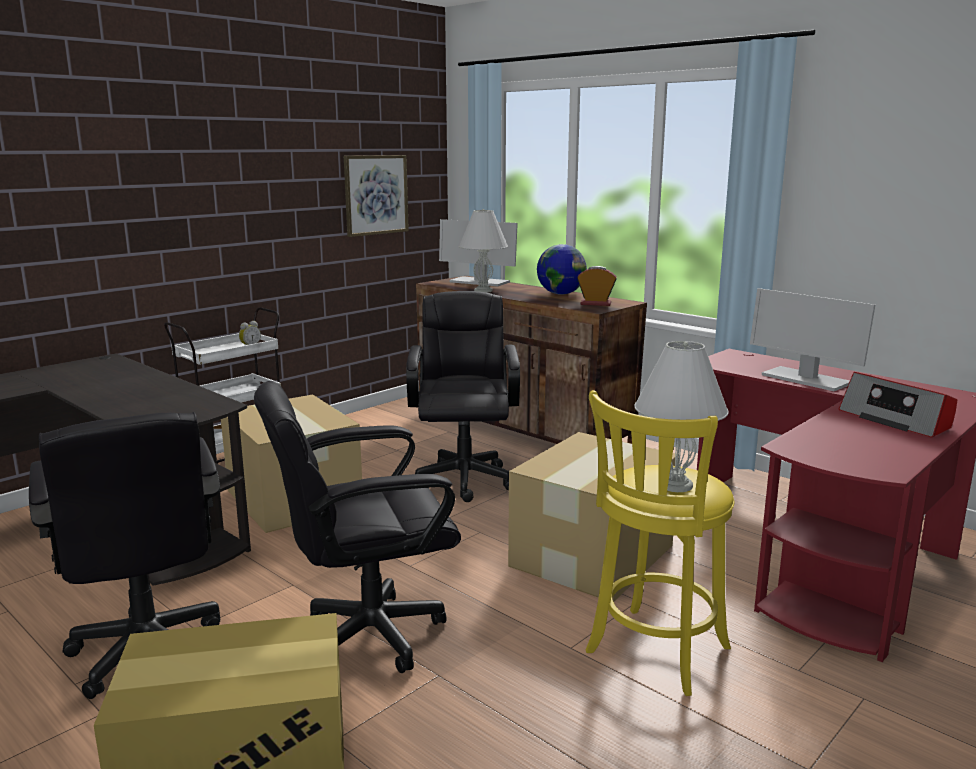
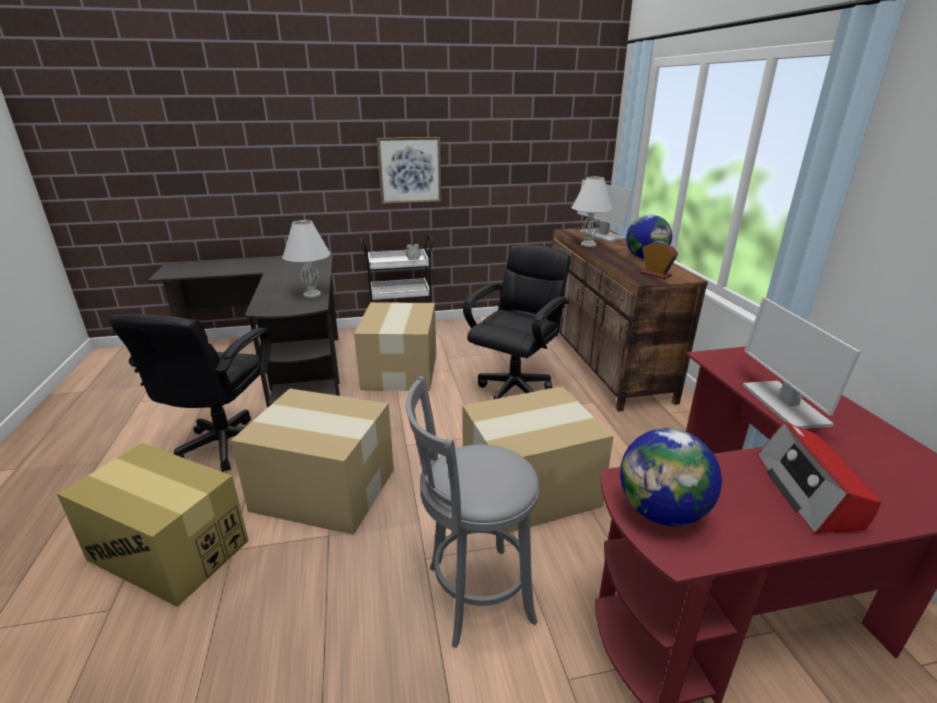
camera: 35 degrees right, 10 degrees up
black office chair [254,381,461,673] -> cardboard box [230,388,394,535]
picture [344,155,409,237] -> picture moved to [377,137,442,204]
yellow stool [586,390,734,696] -> grey stool [406,376,539,648]
white table lamp [634,341,729,492] -> white table lamp moved to [282,220,330,298]
none -> globe [620,428,722,526]

